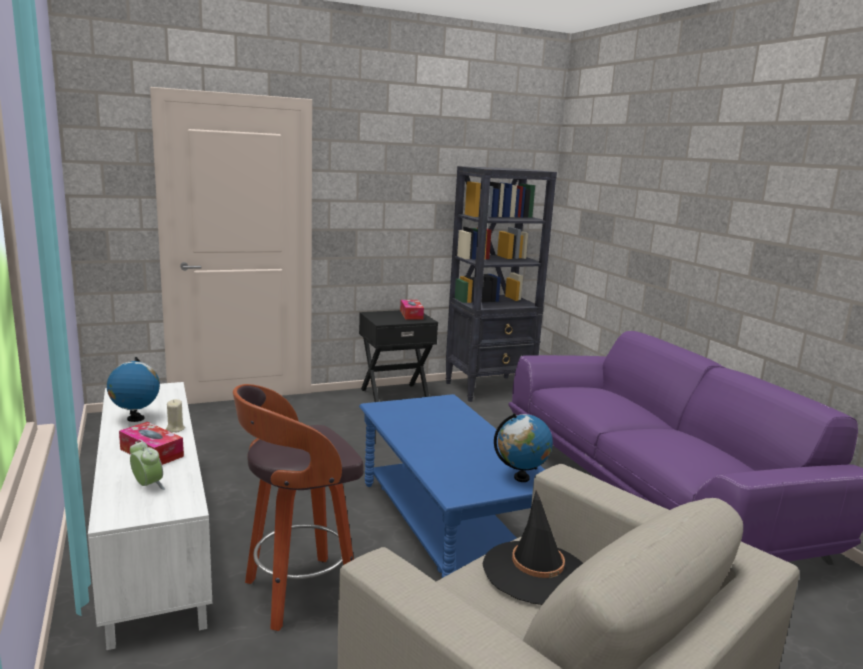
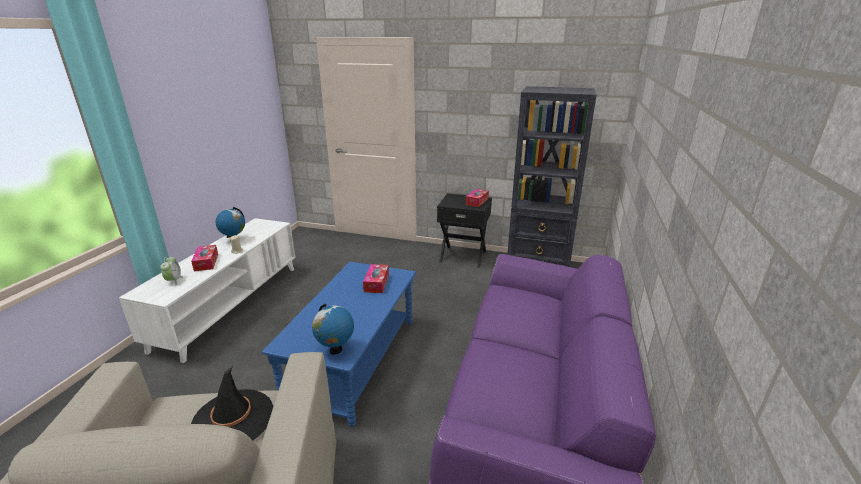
camera: 40 degrees right, 10 degrees up
stool [233,384,364,631] -> none
none -> tissue box [363,264,389,293]

